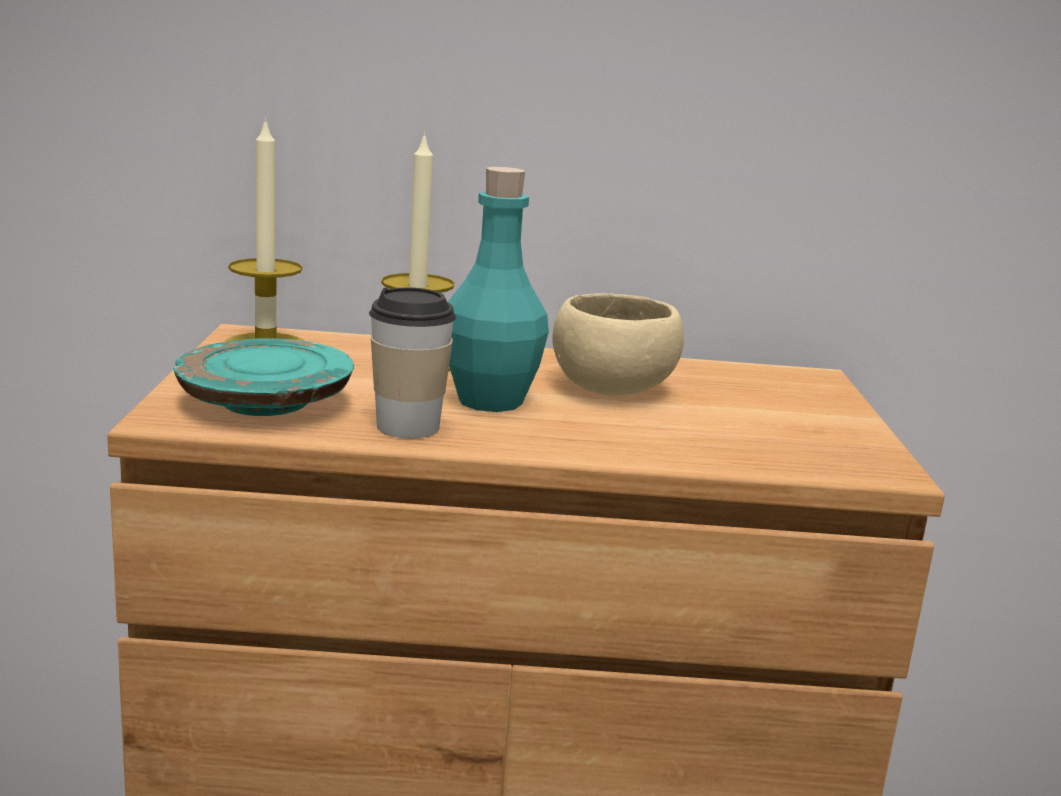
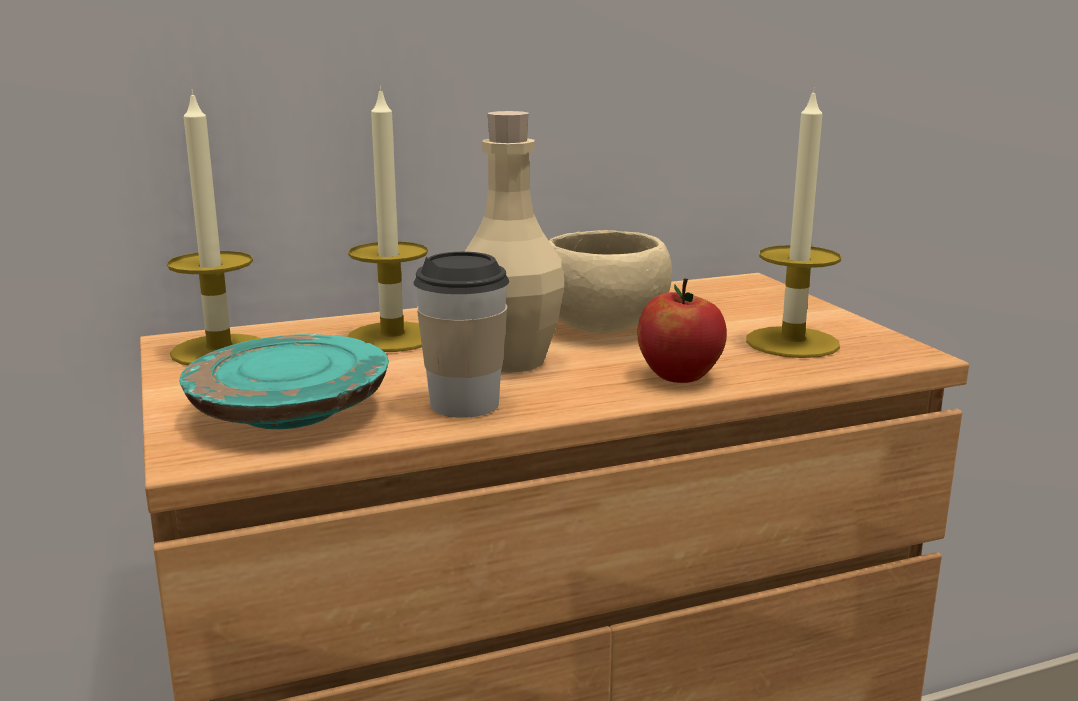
camera: 20 degrees left, 0 degrees up
turquoise bottle [448,167,549,412] -> beige bottle [464,111,564,373]
none -> apple [638,278,727,383]
none -> candle [746,87,841,358]

